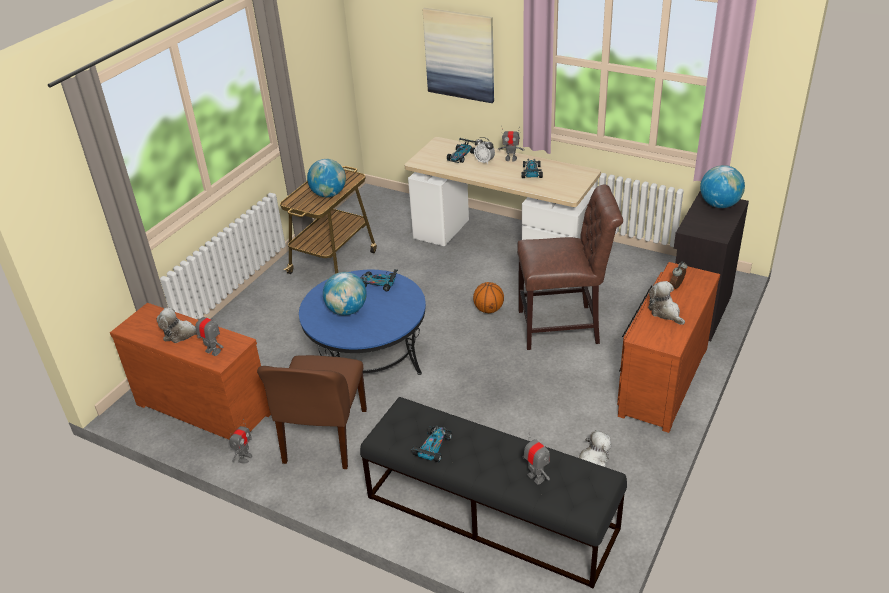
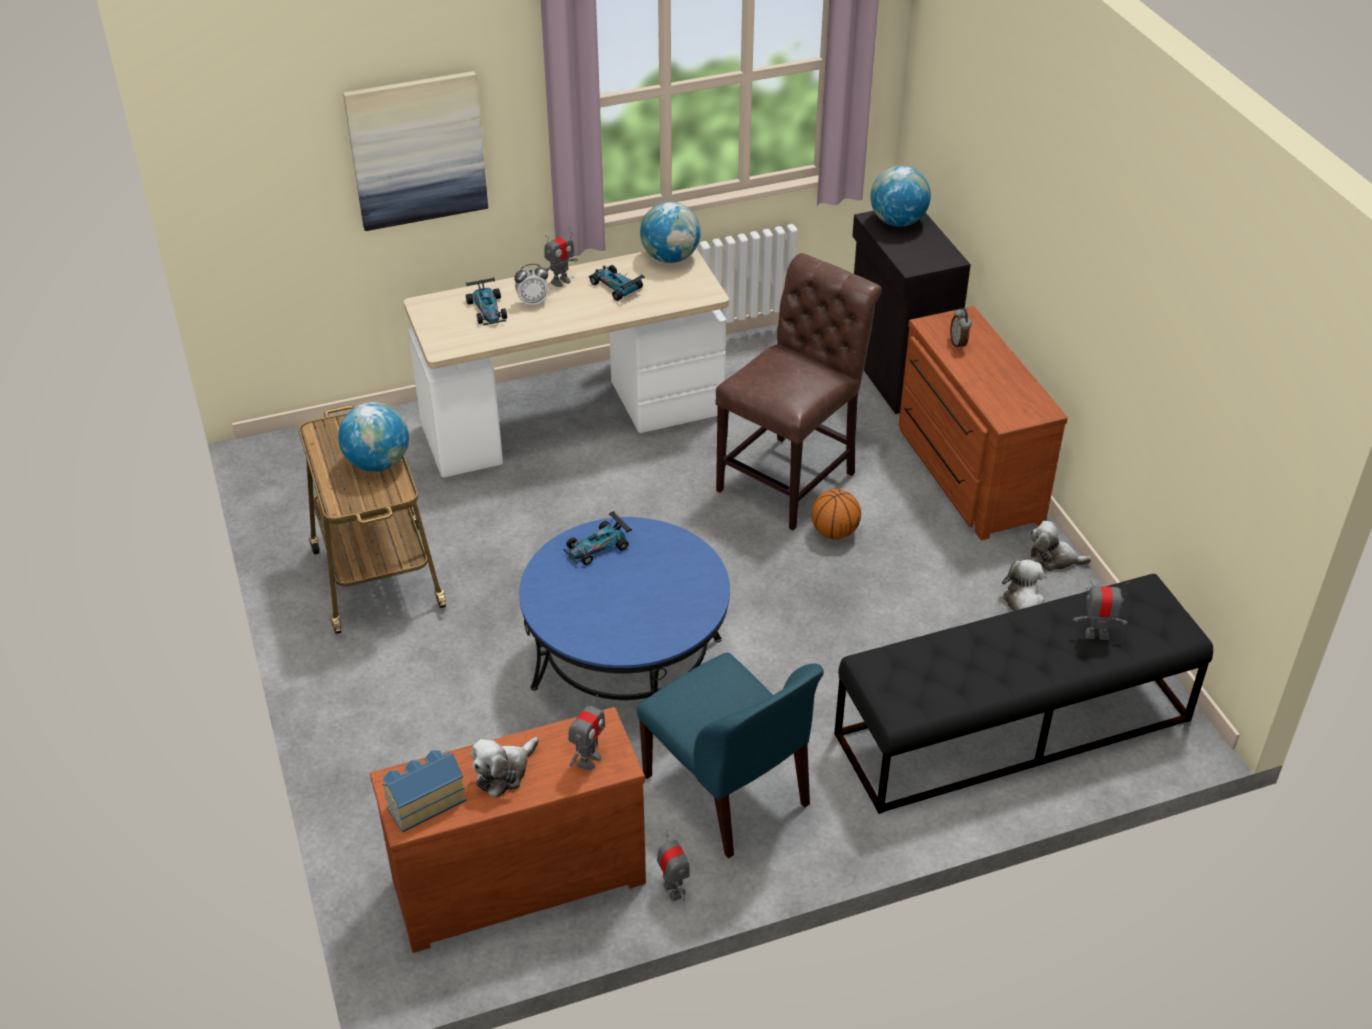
camera: 50 degrees left, 5 degrees up
toy robot [195,312,223,356] -> toy robot turned 135 degrees clockwise [568,694,605,770]
brown chair [257,355,367,469] -> blue chair [637,653,824,858]
globe [323,272,367,315] -> globe moved to [640,202,701,263]
toy car [411,425,452,462] -> none
basketball [473,282,504,313] -> basketball moved to [811,489,861,540]
plush toy [648,281,685,325] -> plush toy moved to [1030,521,1091,571]
none -> toy house [382,750,466,832]

